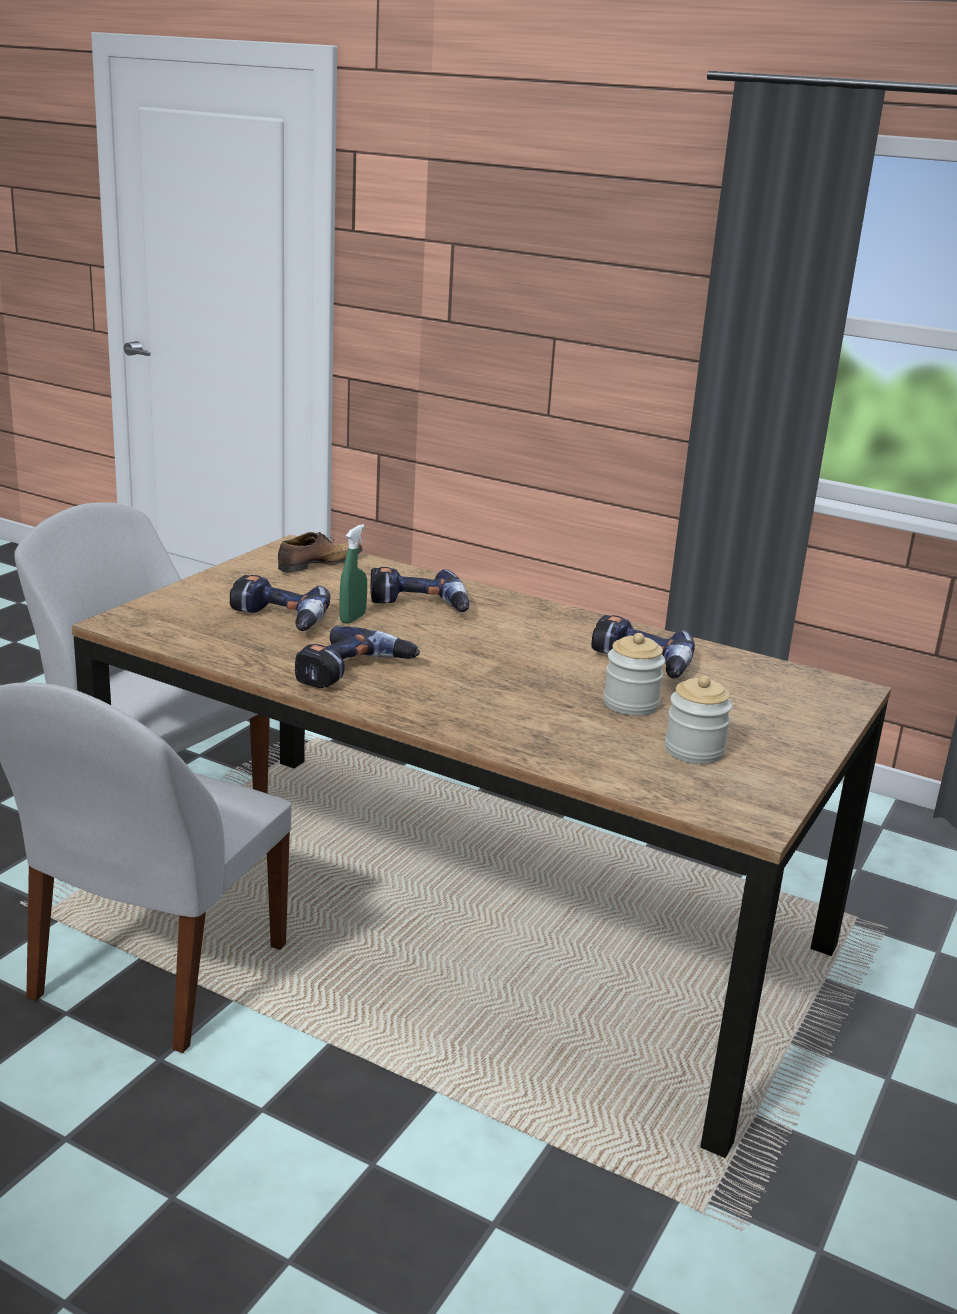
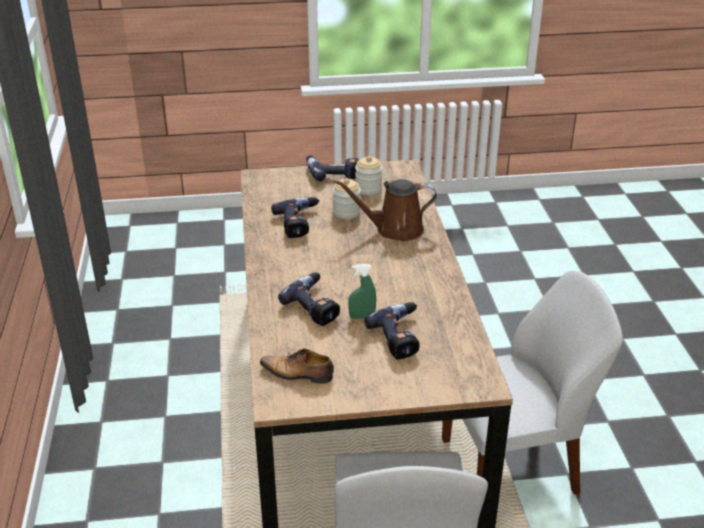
camera: 125 degrees left, 10 degrees up
power drill [295,625,420,688] -> power drill moved to [306,155,359,182]
none -> brown watering can [334,179,437,241]

